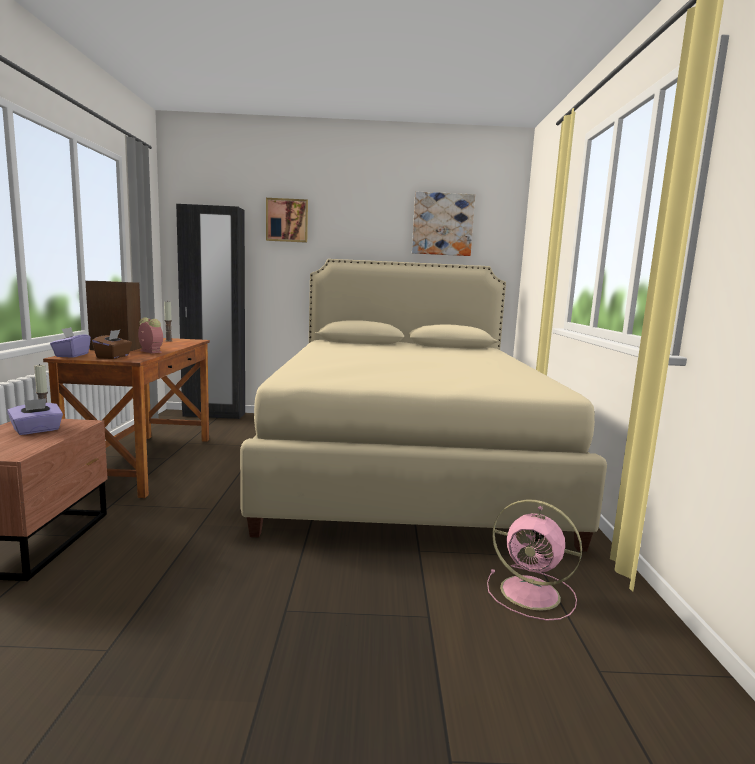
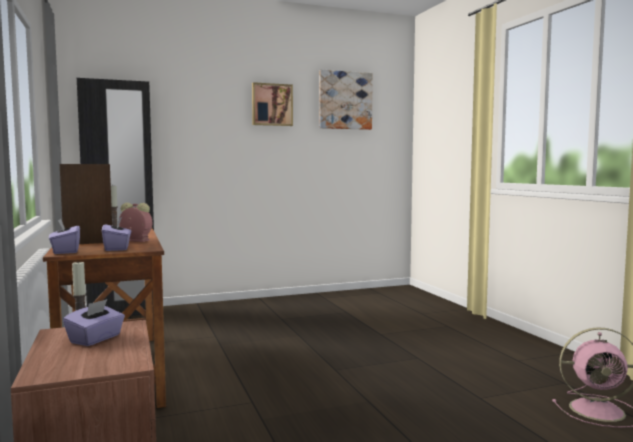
camera: 20 degrees left, 5 degrees down
brown tissue box [92,330,132,359] -> purple tissue box [102,217,131,251]
beige bed [240,259,607,552] -> none
picture [266,198,308,243] -> picture moved to [252,82,293,126]

